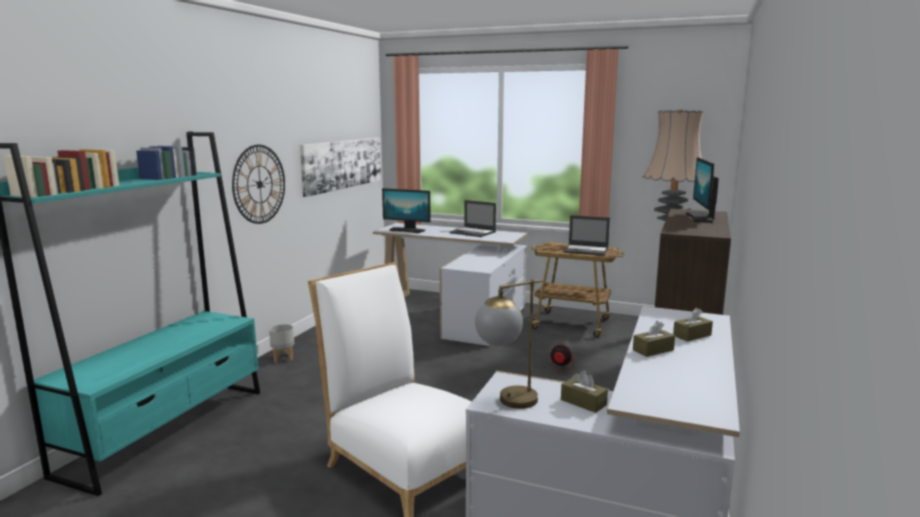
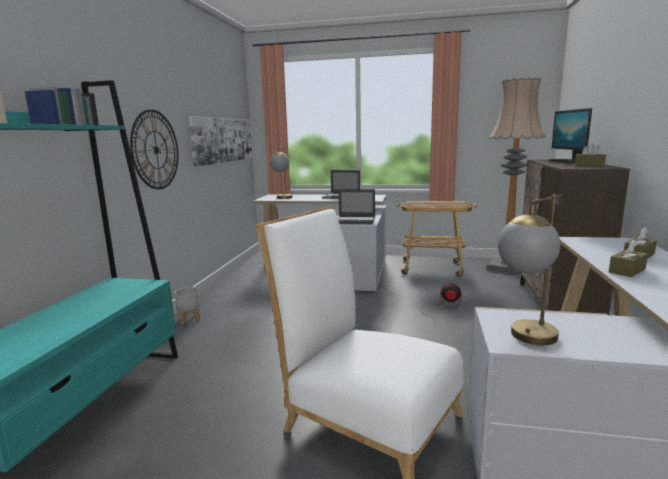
camera: 10 degrees left, 0 degrees up
monitor [382,188,431,233] -> table lamp [270,146,292,199]
brown tissue box [561,371,608,413] -> brown tissue box moved to [575,143,606,167]
laptop [564,215,610,256] -> laptop moved to [338,189,375,224]

